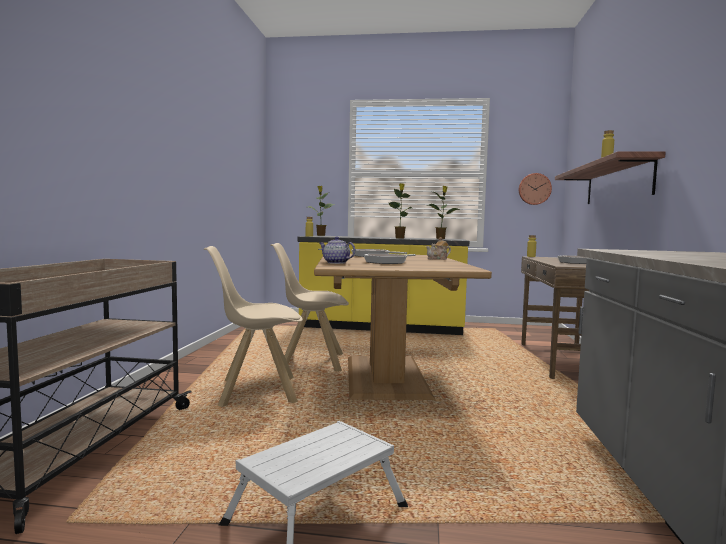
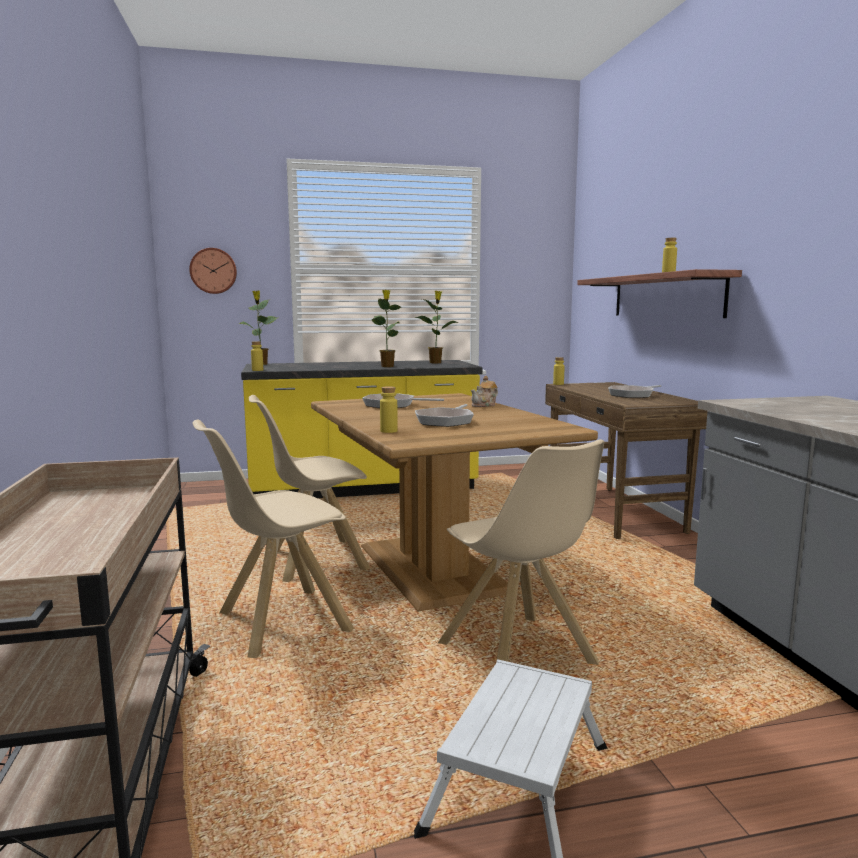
camera: 20 degrees left, 5 degrees up
teapot [319,237,355,264] -> yellow bottle [380,386,398,433]
wall clock [519,173,552,205] -> wall clock moved to [189,248,237,294]
none -> beige chair [438,440,604,665]

